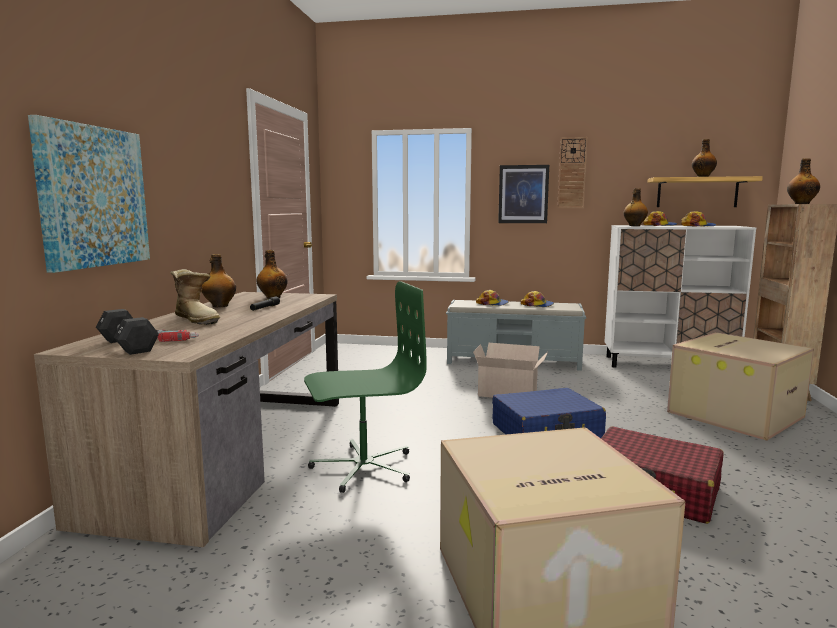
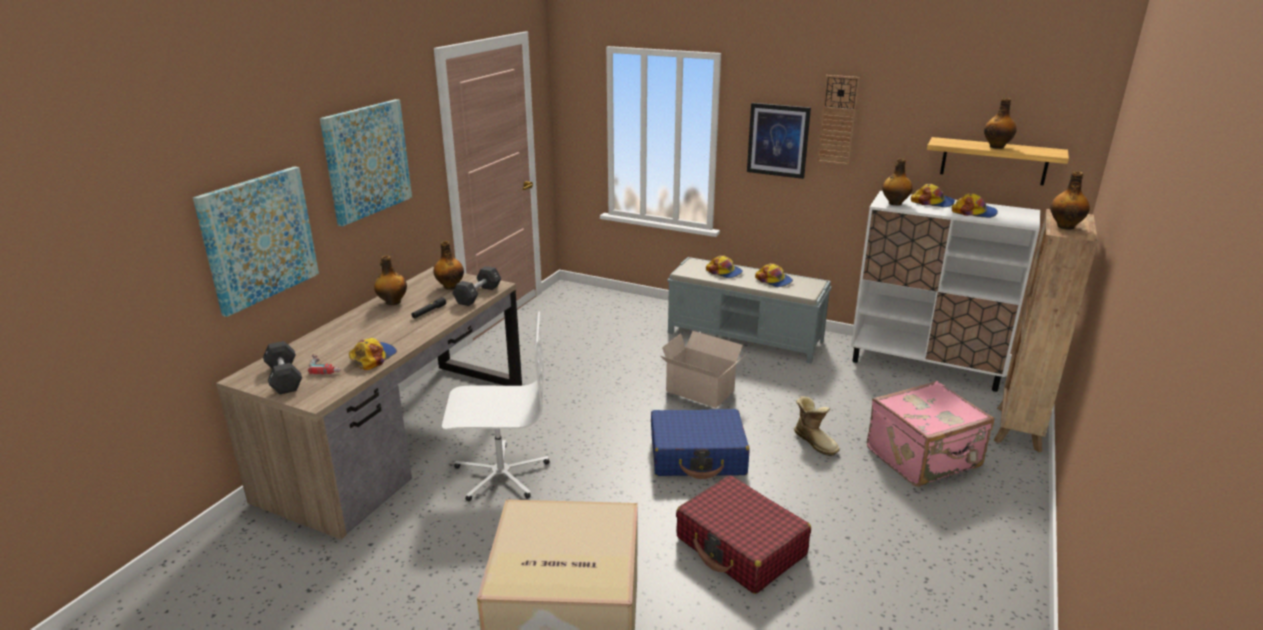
camera: 15 degrees right, 15 degrees up
boot [170,269,220,325] -> boot moved to [794,396,840,456]
green office chair [304,281,427,493] -> white office chair [442,311,550,502]
cardboard box [667,332,814,441] -> pink suitcase [867,381,994,487]
none -> picture [320,99,412,226]
none -> cap [349,338,397,370]
none -> black dumbbell [452,266,501,306]

